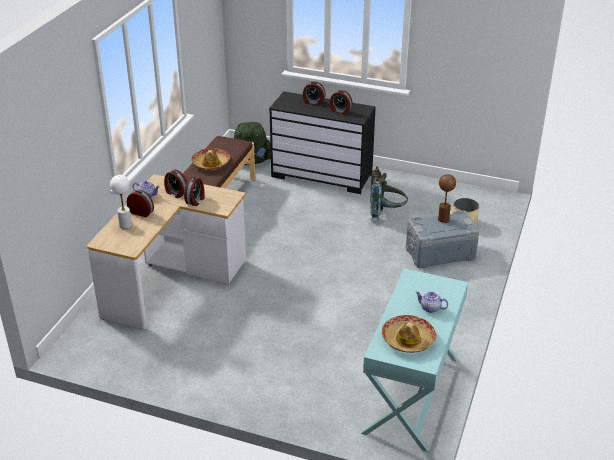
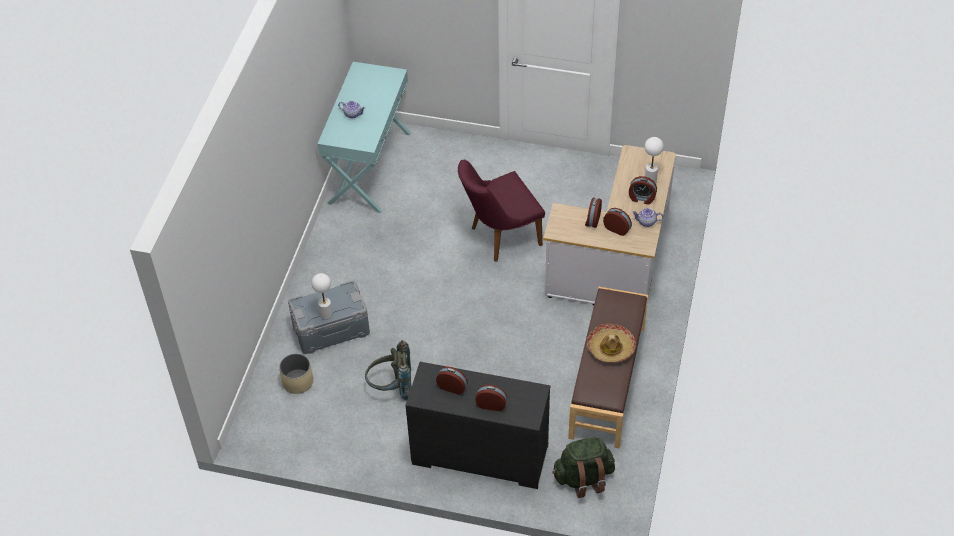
camera: 175 degrees right, 15 degrees up
hat [382,315,436,353] -> none
brown table lamp [438,174,456,223] -> white table lamp [311,273,333,319]
none -> purple chair [458,160,545,262]

